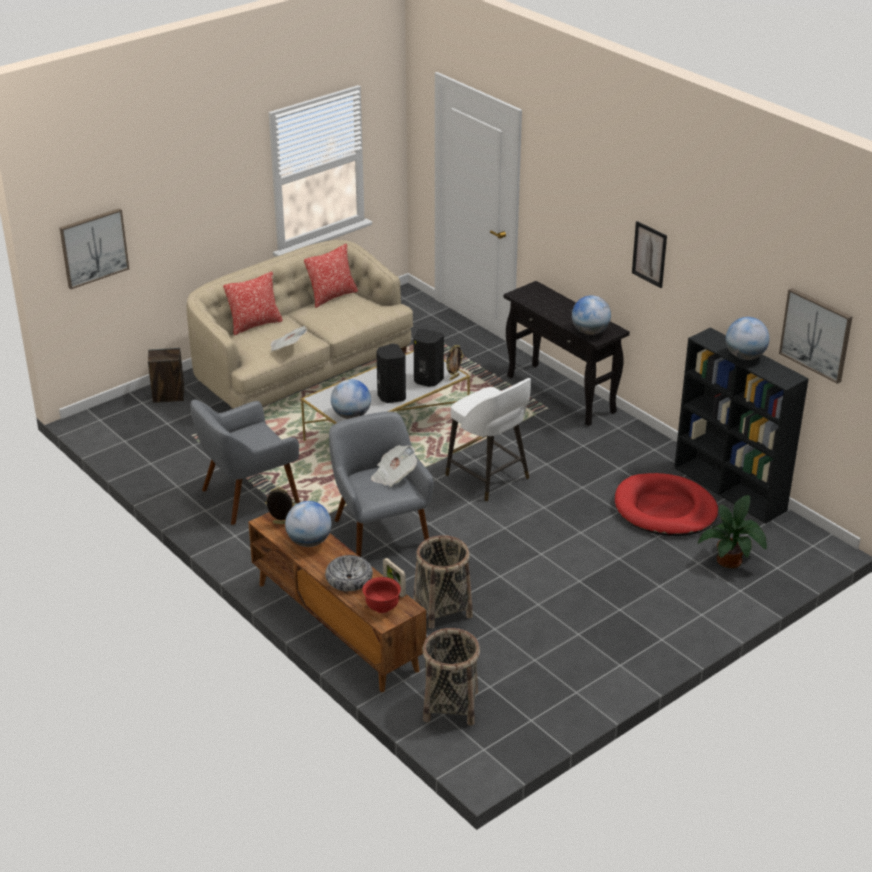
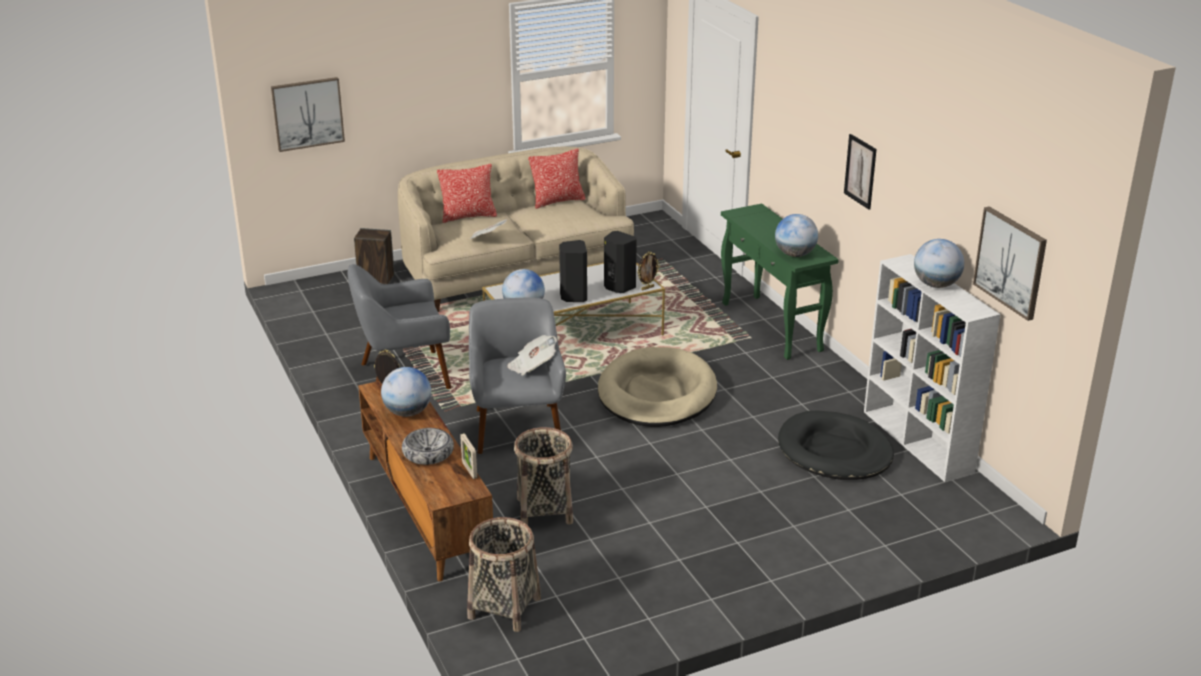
camera: 15 degrees right, 5 degrees down
red bowl [362,577,401,613] -> none
white stool [445,378,531,502] -> beige dog bed [598,347,717,427]
black console table [504,281,630,426] -> green console table [721,204,839,360]
red dog bed [615,473,718,536] -> black dog bed [778,411,894,480]
black bookcase [674,327,809,523] -> white bookcase [864,254,1001,482]
potted plant [698,495,767,568] -> none

